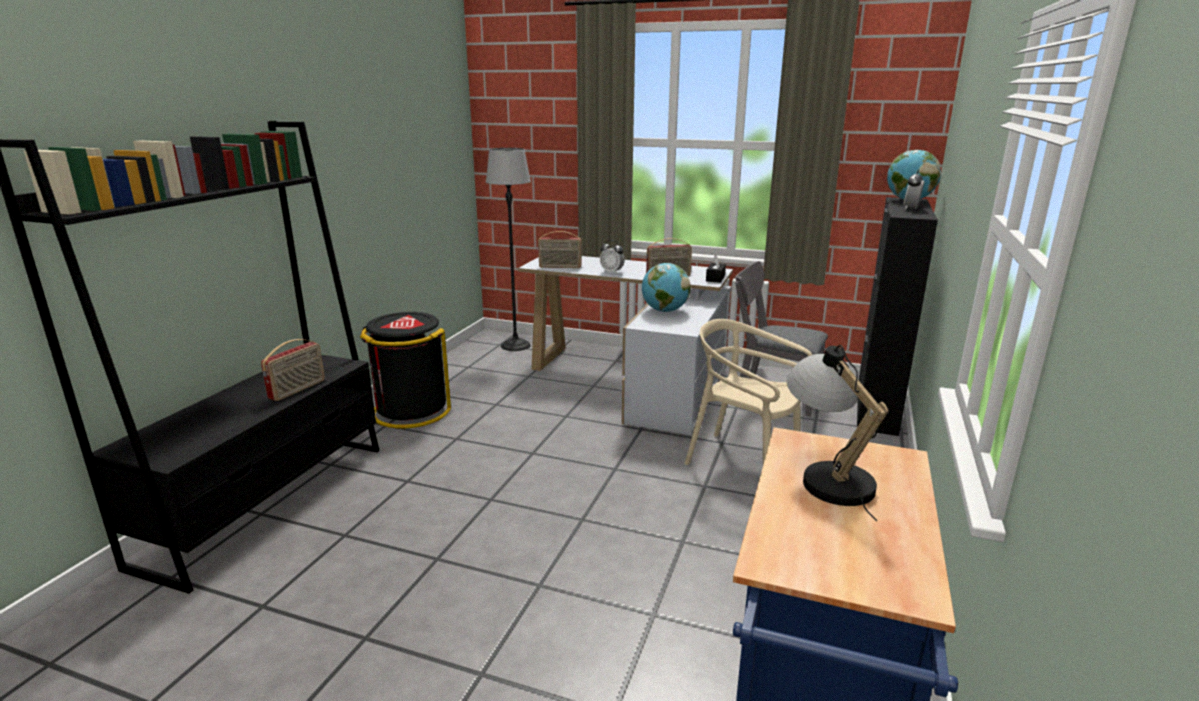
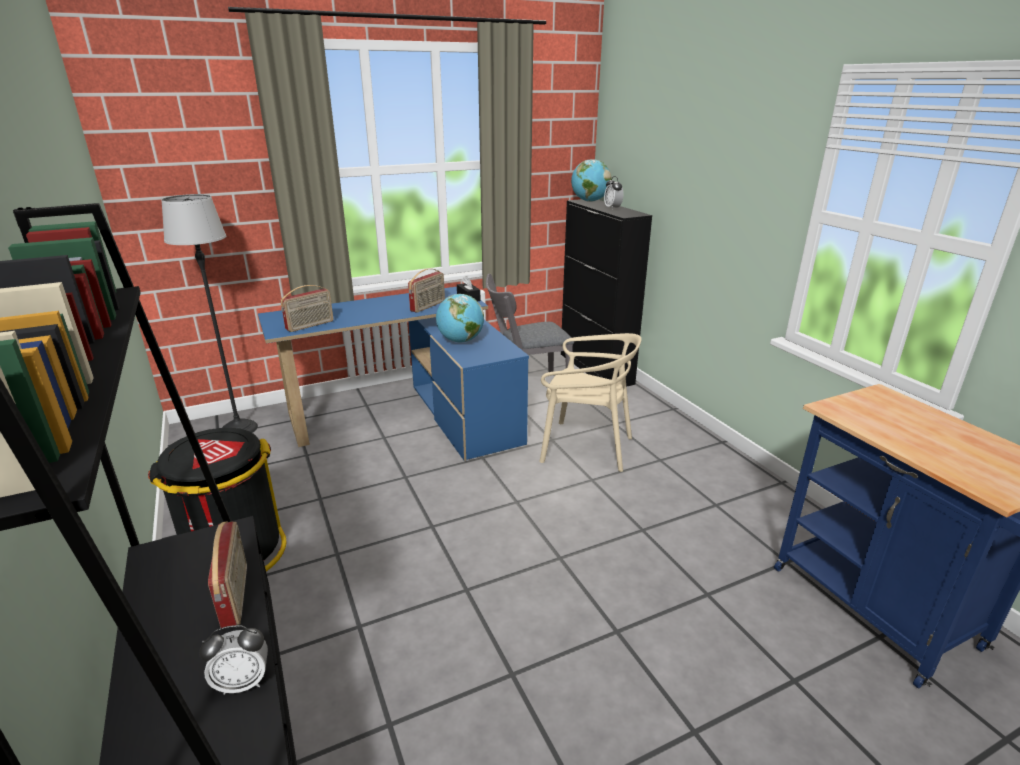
camera: 45 degrees left, 5 degrees up
white desk [518,256,733,435] -> blue desk [258,287,529,461]
alarm clock [600,240,625,273] -> alarm clock moved to [199,625,268,695]
beige chair [685,319,812,465] -> beige chair turned 150 degrees counterclockwise [539,333,641,472]
table lamp [787,345,889,521] -> none

